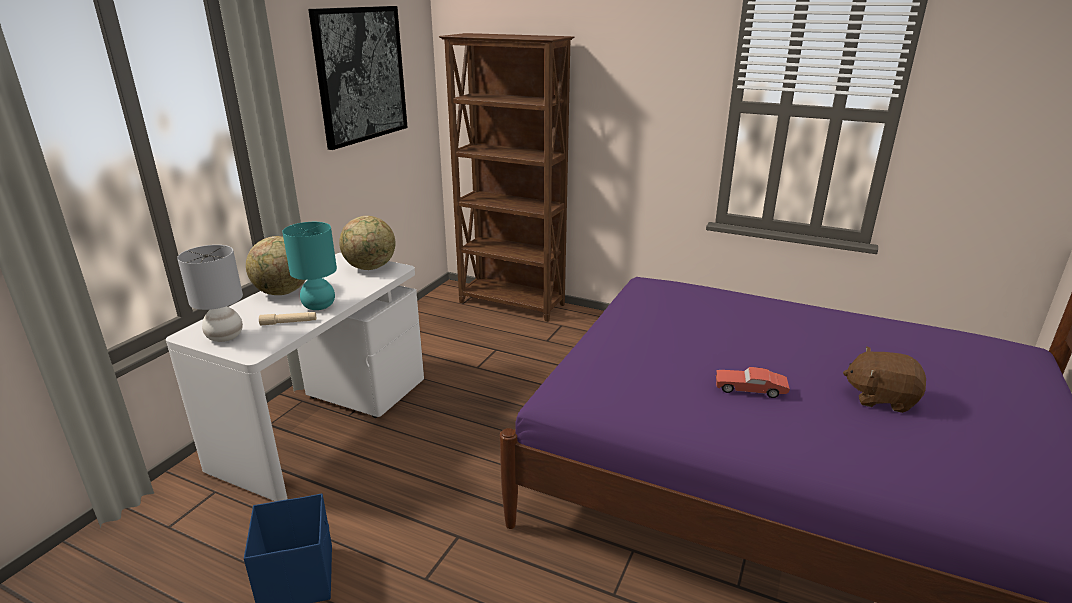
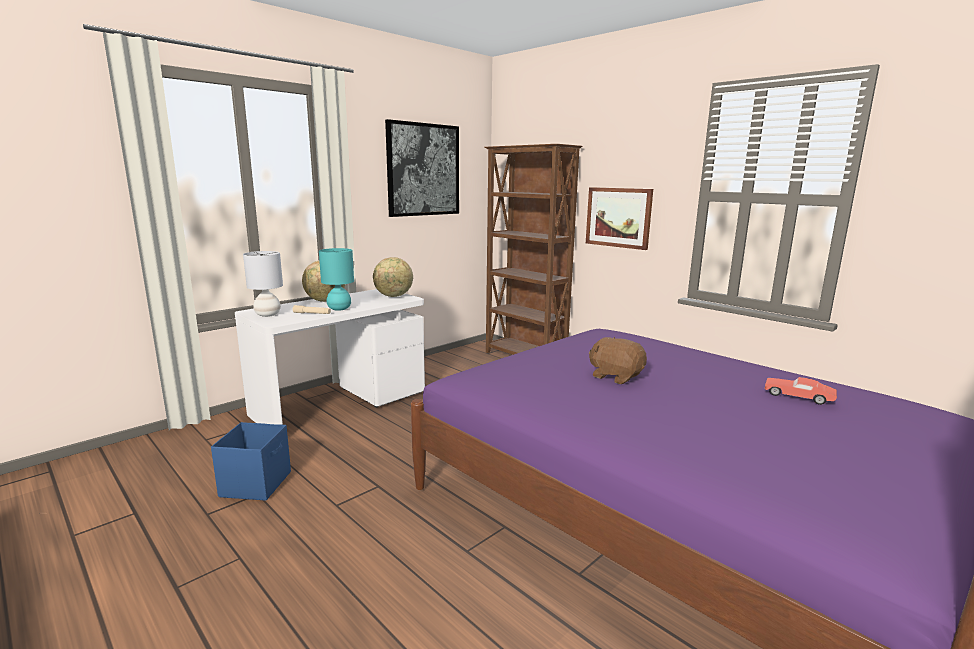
camera: 20 degrees right, 10 degrees down
red toy car [716,367,790,398] -> red toy car moved to [764,377,837,405]
brown plush toy [843,346,926,413] -> brown plush toy moved to [589,337,647,384]
none -> picture [586,187,653,250]

